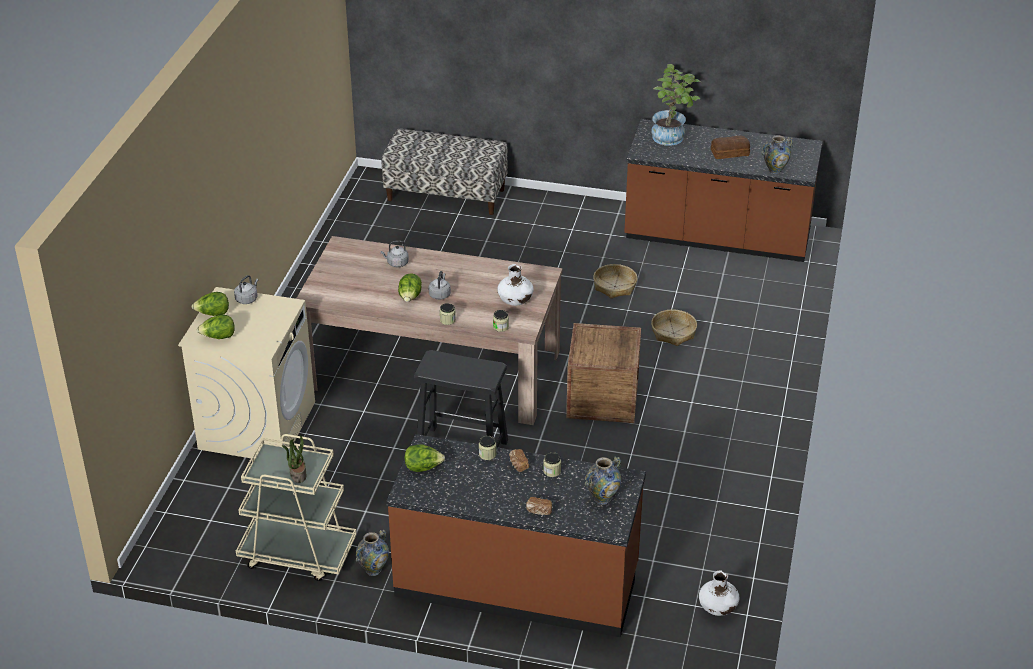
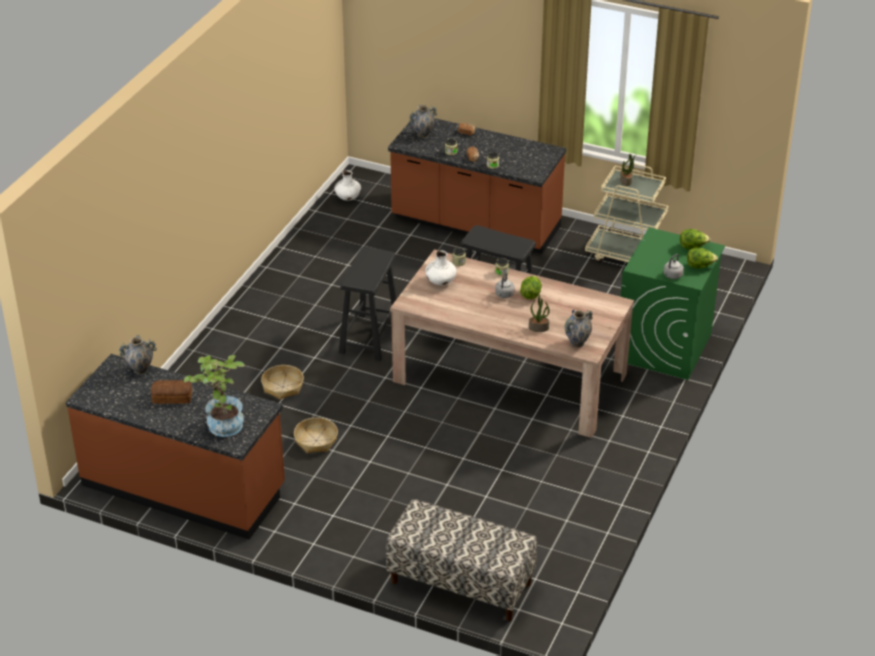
camera: 170 degrees left, 0 degrees up
beige washing machine [178,287,315,458] -> green washing machine [620,228,725,380]
vase [356,530,389,576] -> vase moved to [565,310,593,347]
grey kettle [380,241,409,267] -> potted plant [529,295,550,332]
lettuce [404,444,445,472] -> none
crate [566,323,641,423] -> black stool [338,247,397,361]

